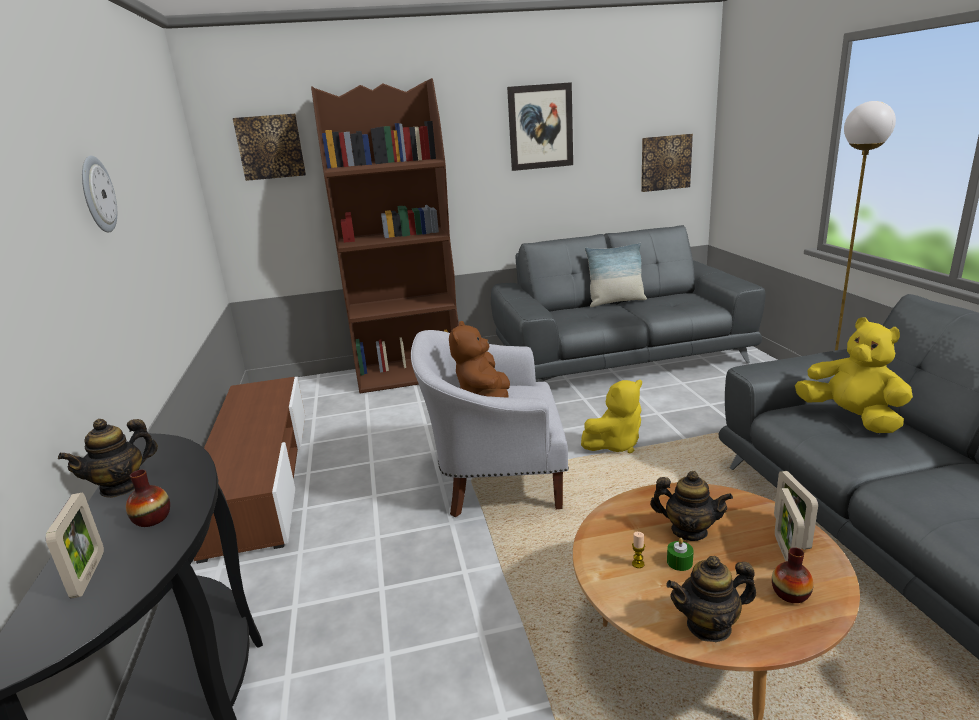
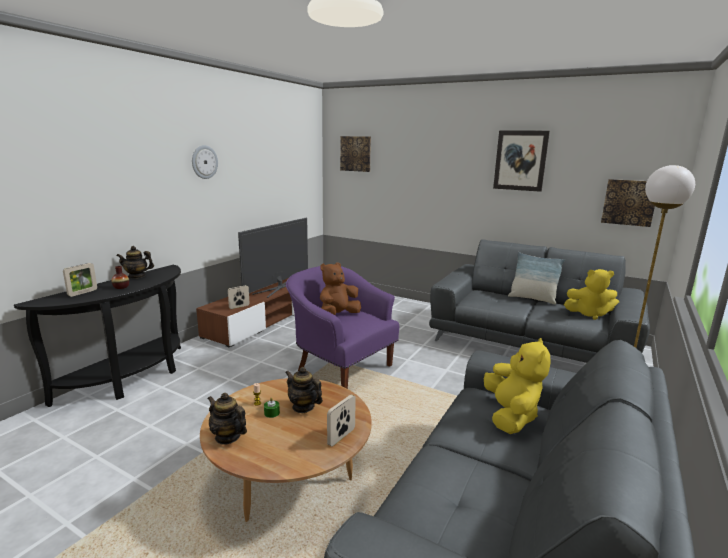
camera: 40 degrees right, 5 degrees down
brown bookcase [311,78,459,393] -> none
white armchair [411,330,569,517] -> purple armchair [286,266,399,389]
yellow plush toy [581,380,642,453] -> yellow plush toy moved to [564,269,619,320]
teapot [650,471,733,541] -> teapot turned 150 degrees clockwise [285,367,323,413]
vase [772,547,814,603] -> none
picture frame [775,488,805,561] -> picture frame moved to [228,285,249,309]
none -> television [238,217,308,298]

